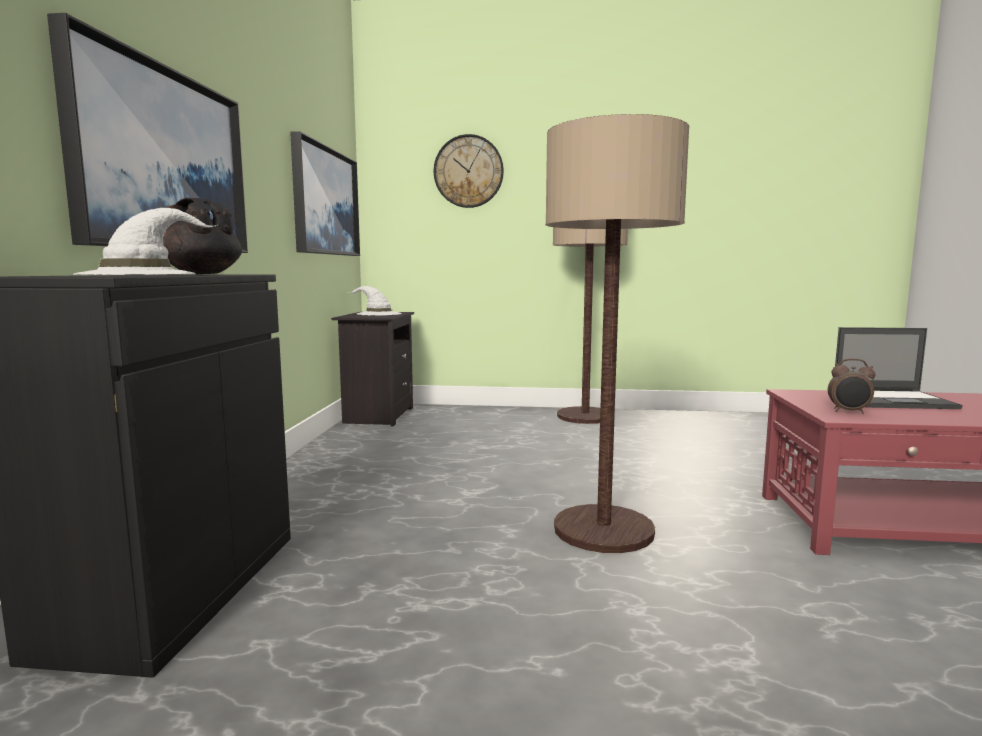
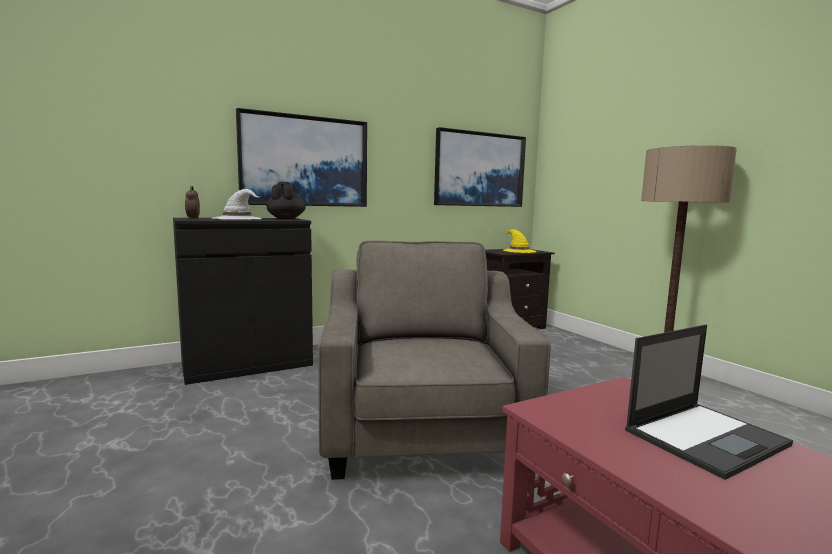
camera: 55 degrees right, 0 degrees up
white hat [346,286,402,315] -> yellow hat [503,229,537,253]
wall clock [434,134,504,208] -> none
floor lamp [545,114,689,553] -> grey armchair [318,240,551,480]
alarm clock [828,358,876,414] -> alarm clock moved to [185,186,200,220]
laptop [835,327,963,409] -> laptop turned 90 degrees counterclockwise [625,324,793,480]

